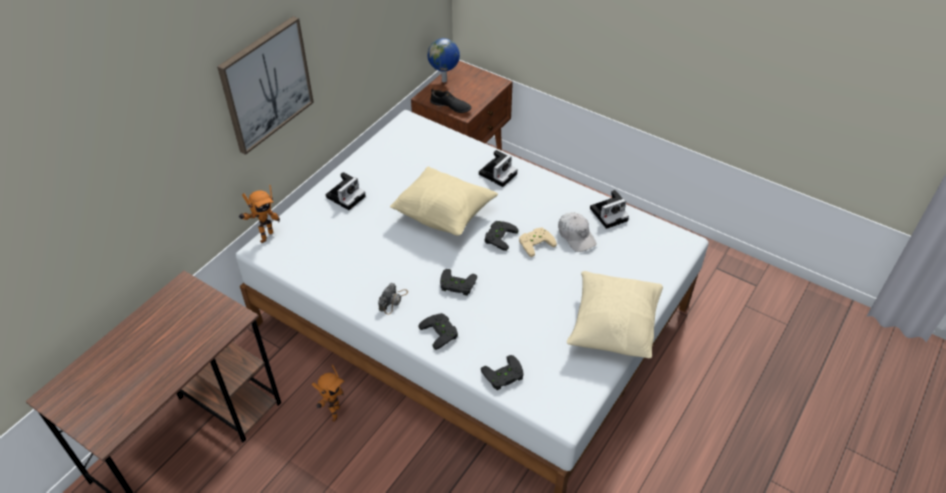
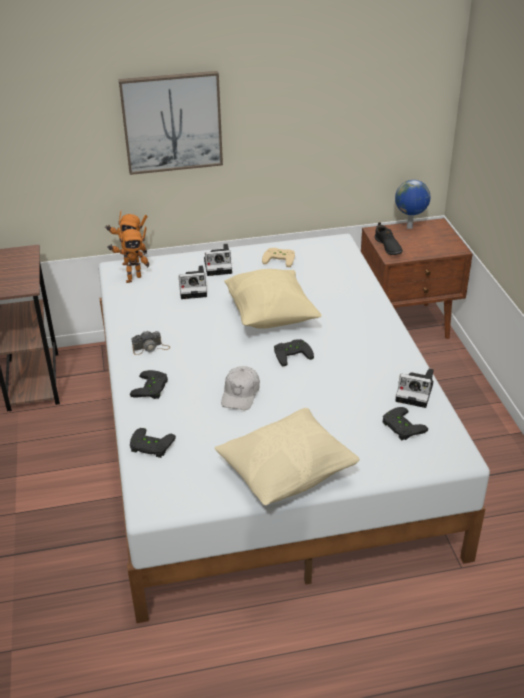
camera: 45 degrees right, 10 degrees down
toy robot [312,364,345,422] -> toy robot moved to [107,227,149,283]
black game controller [440,269,477,296] -> black game controller moved to [382,407,428,440]
camera [479,150,517,187] -> camera moved to [179,265,207,299]
beige game controller [519,227,557,257] -> beige game controller moved to [262,248,295,267]
white cap [558,212,597,252] -> white cap moved to [221,366,260,410]

